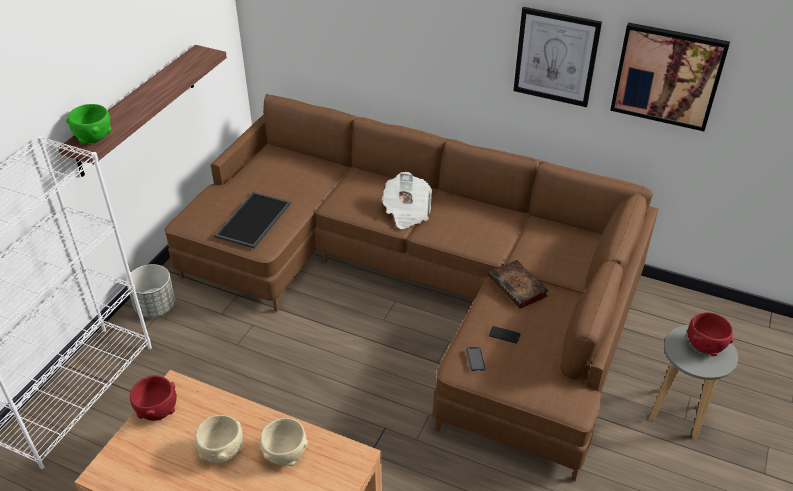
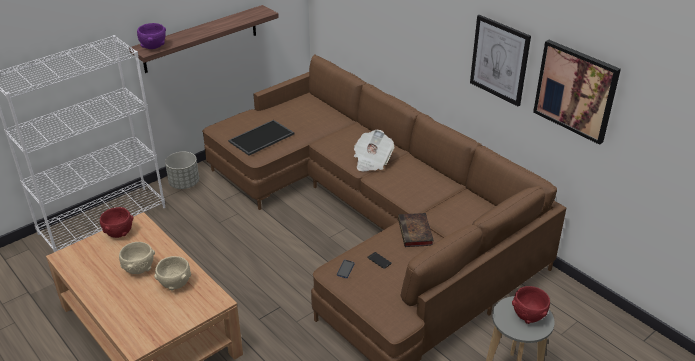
camera: 25 degrees right, 5 degrees down
green bowl [66,104,111,144] -> purple bowl [137,23,166,49]

